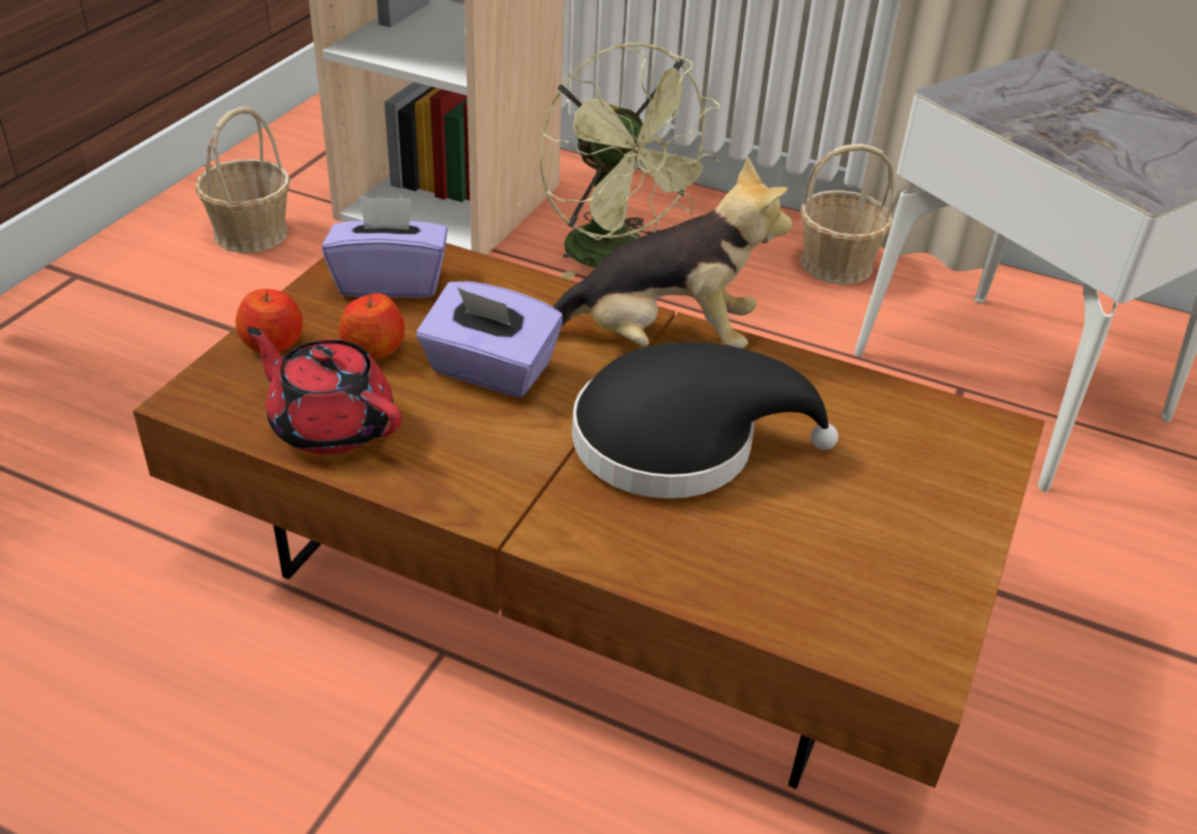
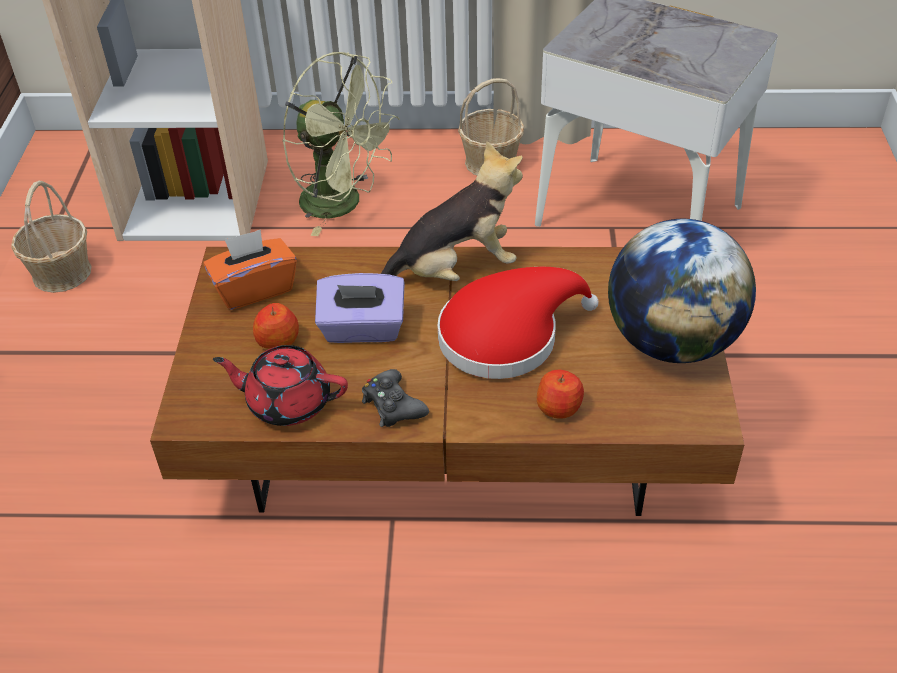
camera: 20 degrees left, 5 degrees up
apple [235,289,303,353] -> apple moved to [537,370,584,418]
purple tissue box [322,196,448,298] -> orange tissue box [204,230,297,310]
black hat [572,342,838,498] -> red hat [438,267,599,379]
none -> black game controller [362,369,429,427]
none -> globe [608,219,756,363]

